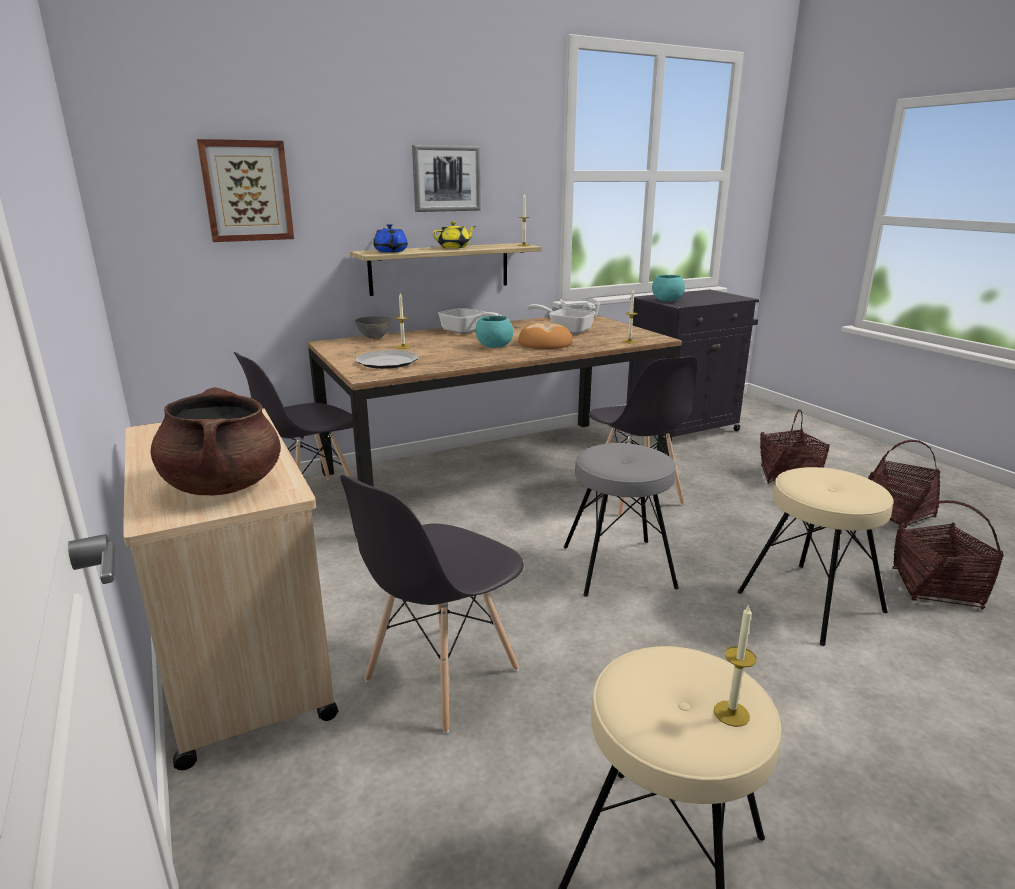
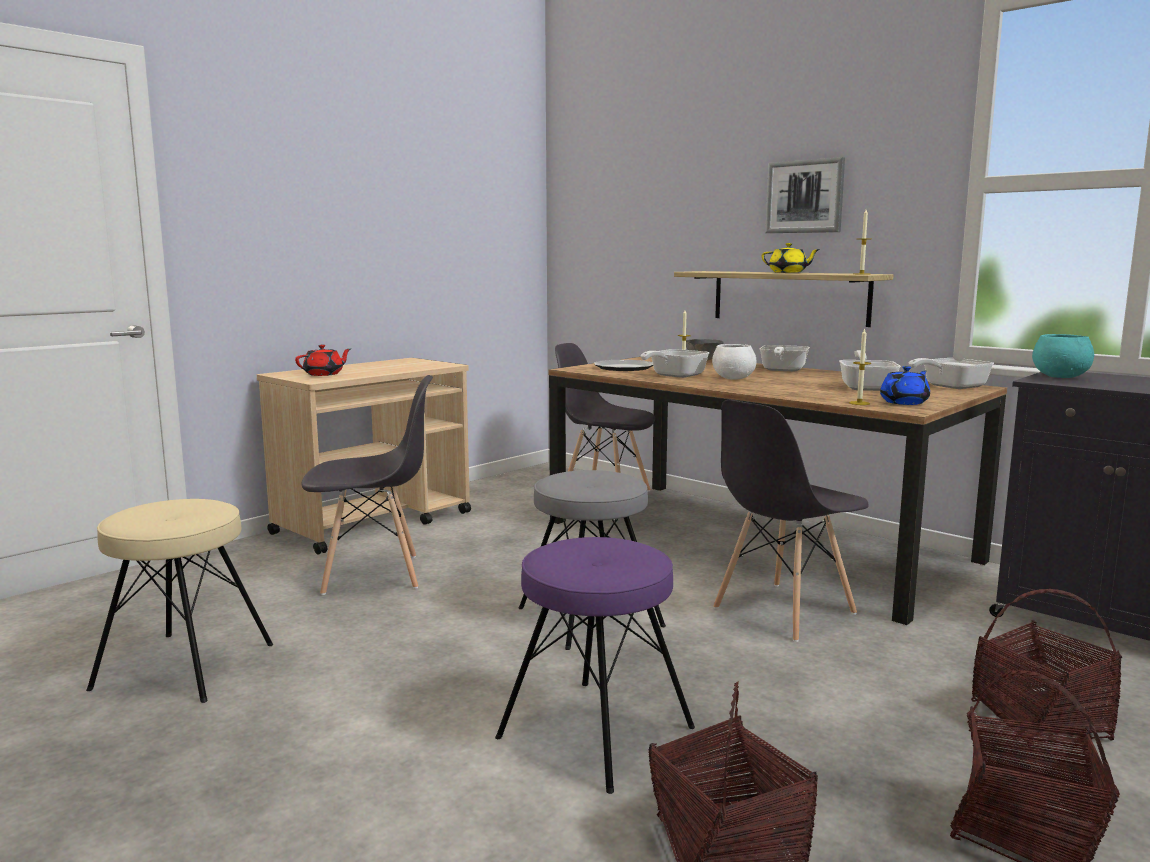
camera: 70 degrees right, 10 degrees down
brown cooking pot [150,387,281,495] -> red teapot [295,345,351,376]
picture [197,139,294,242] -> none
grey chair [340,475,524,733] -> grey chair turned 150 degrees clockwise [301,375,433,595]
blue teapot [374,224,408,253] -> blue teapot moved to [880,366,930,405]
turquoise bowl [476,316,513,348] -> white bowl [712,344,756,380]
bread [518,323,573,349] -> none
candle [714,604,757,727] -> none
beige stool [737,467,893,646] -> purple stool [495,537,695,794]
none -> frying pan [641,349,709,378]

